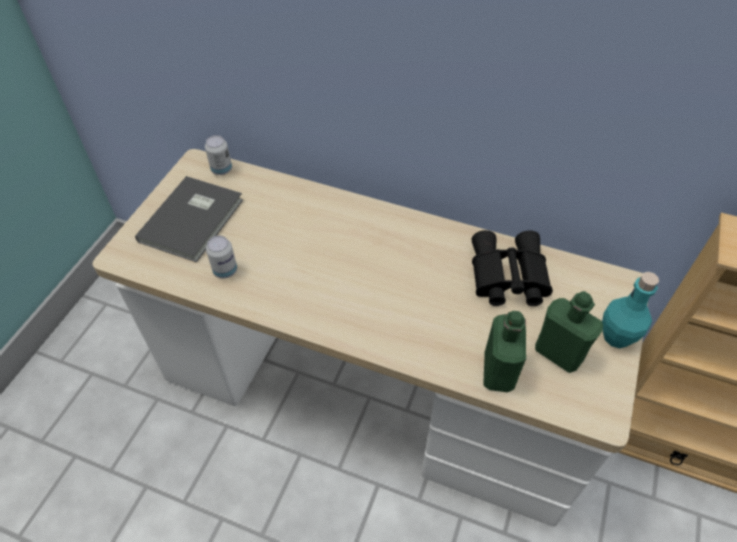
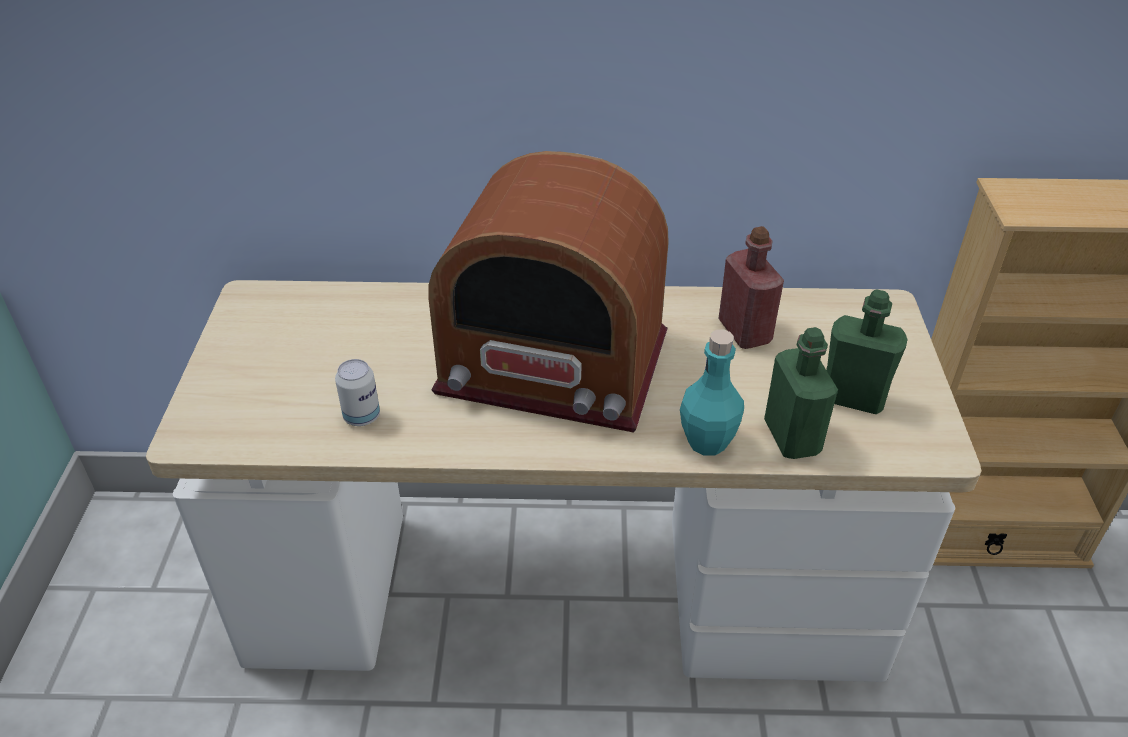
camera: 20 degrees left, 10 degrees down
grey book [135,176,243,262] -> none
can [205,135,232,175] -> none
black binoculars [472,230,553,306] -> red bottle [718,226,784,349]
turquoise bottle [602,272,659,348] -> turquoise bottle moved to [680,330,744,456]
none -> radio [428,151,669,433]

